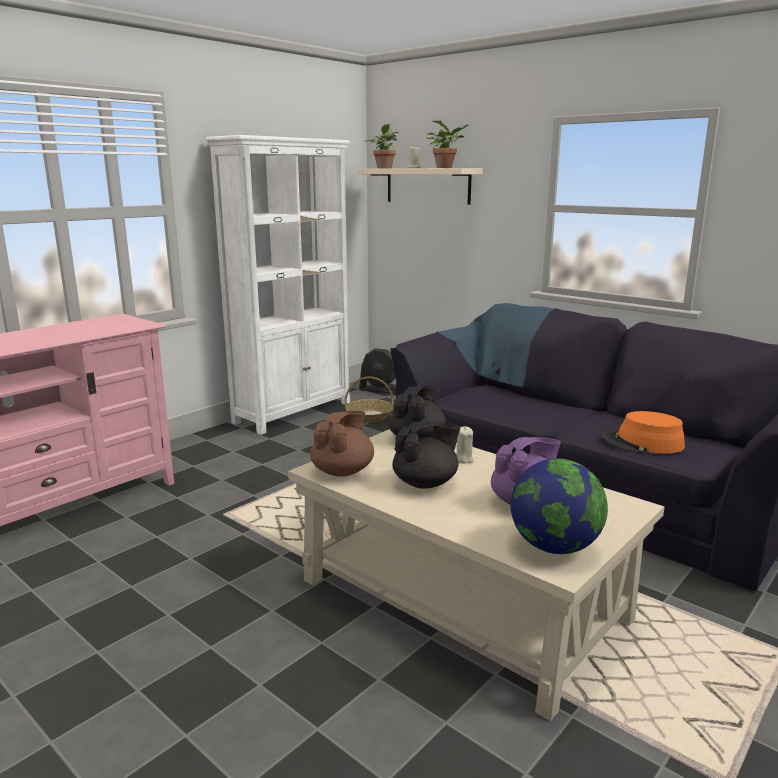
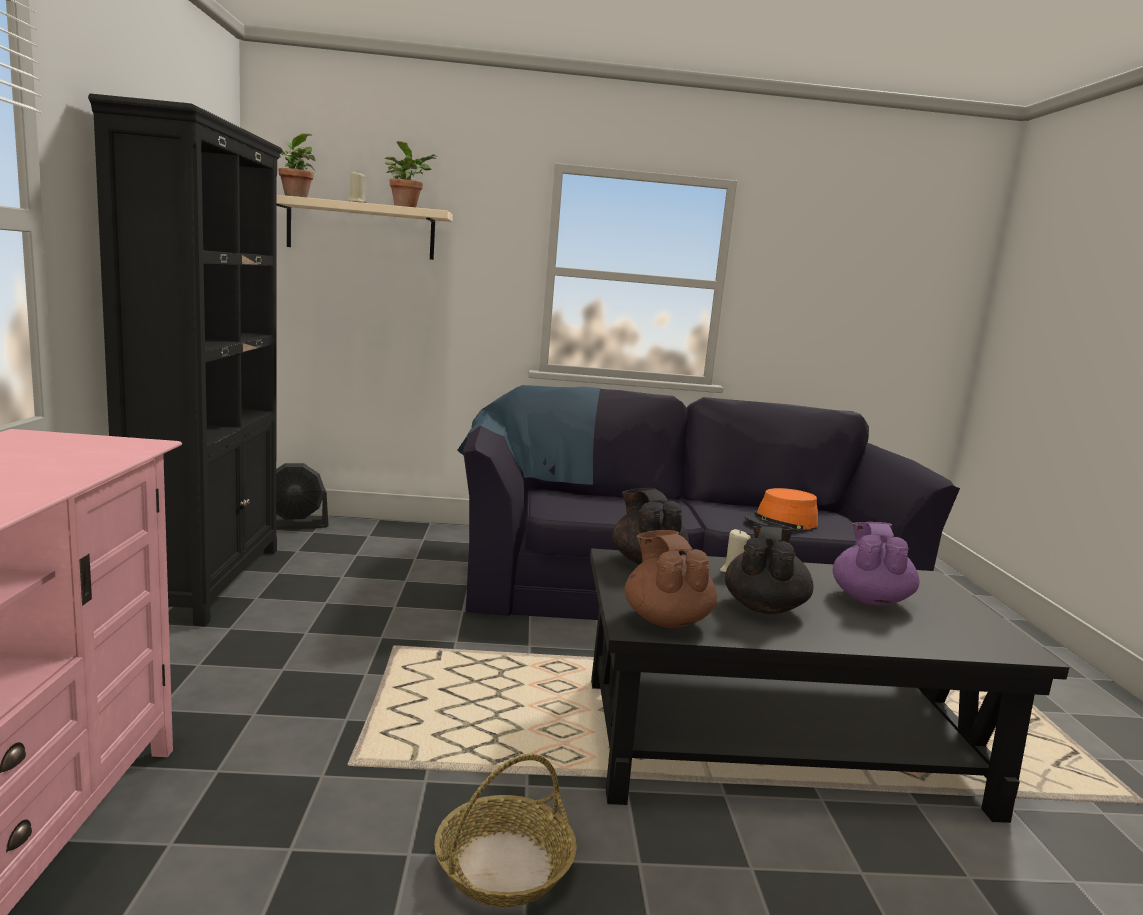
camera: 45 degrees left, 5 degrees down
white bookcase [206,135,350,435] -> black bookcase [88,94,283,626]
beige coffee table [288,429,664,721] -> black coffee table [590,548,1069,823]
basket [345,376,393,422] -> basket moved to [434,754,577,907]
globe [511,458,608,554] -> none

